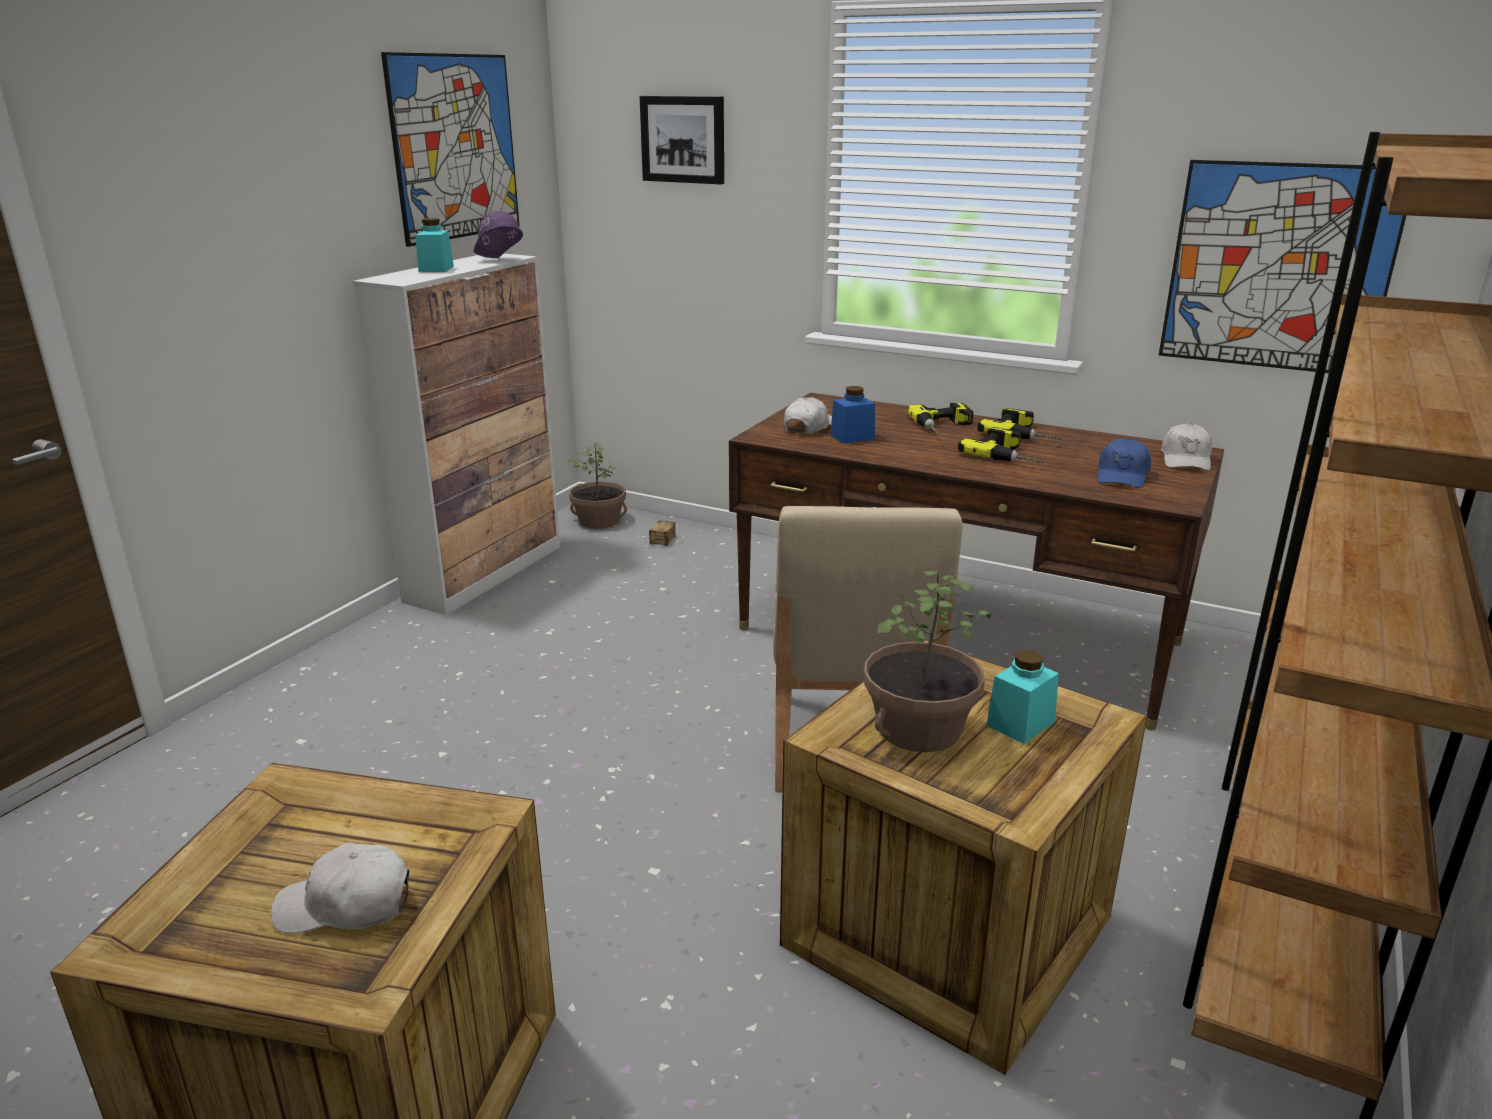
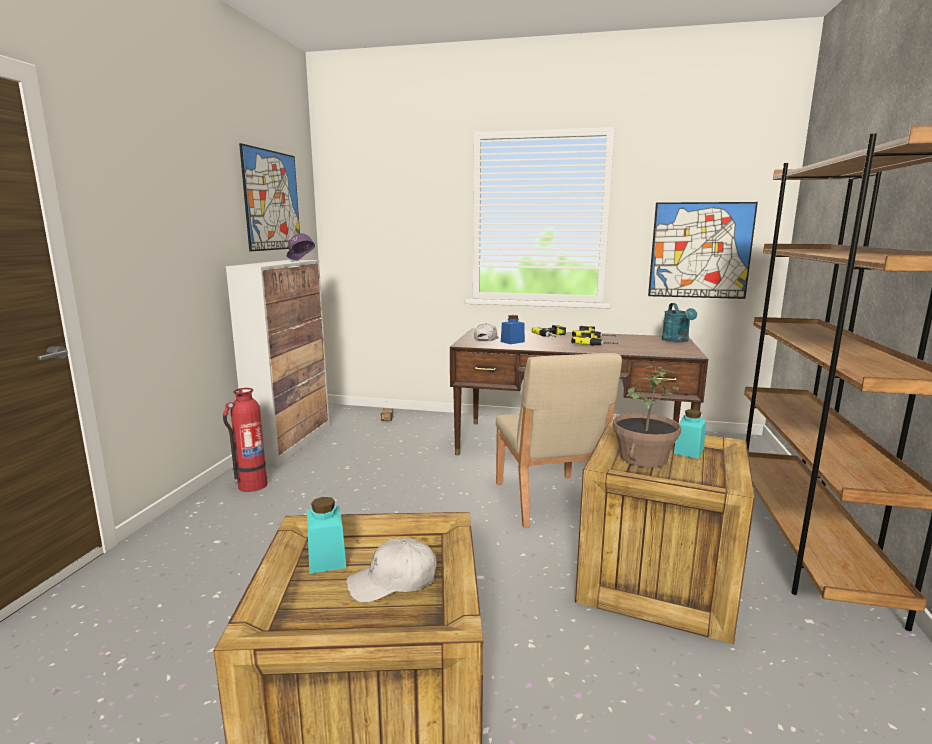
camera: 15 degrees left, 10 degrees down
turquoise jar [415,218,454,272] -> turquoise jar moved to [307,497,346,574]
potted plant [567,445,627,529] -> none
picture [640,96,724,184] -> none
blue cap [1097,438,1151,488] -> none
white cap [1161,423,1212,471] -> turquoise watering can [662,303,697,343]
none -> fire extinguisher [223,388,268,492]

